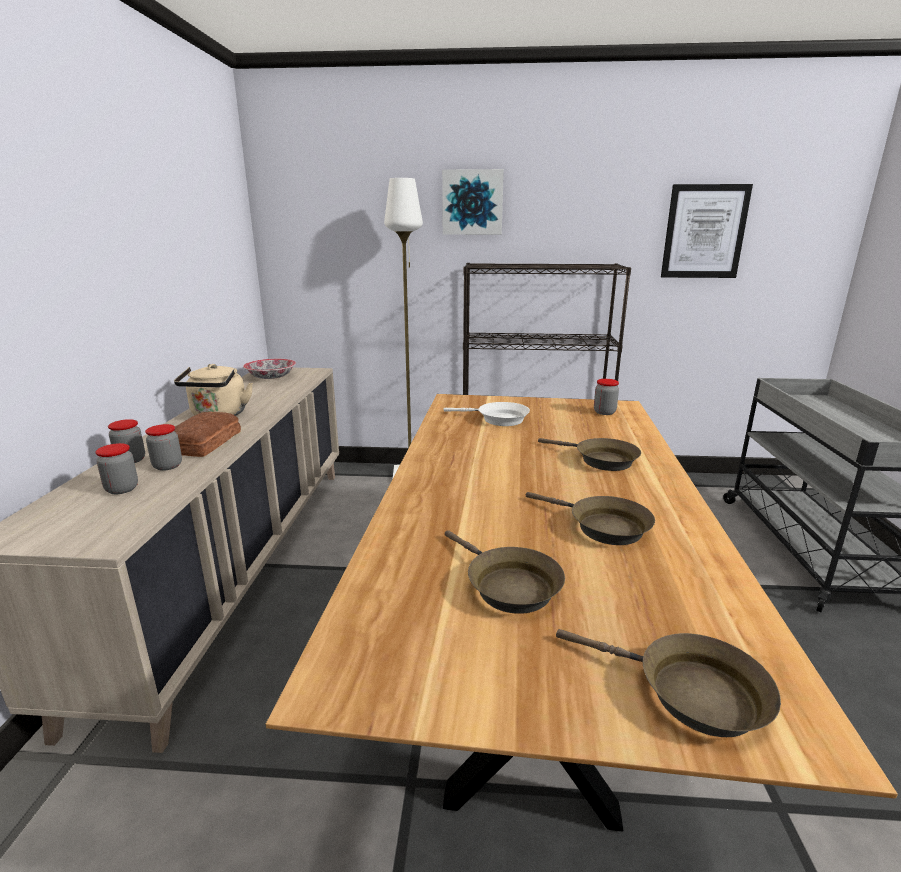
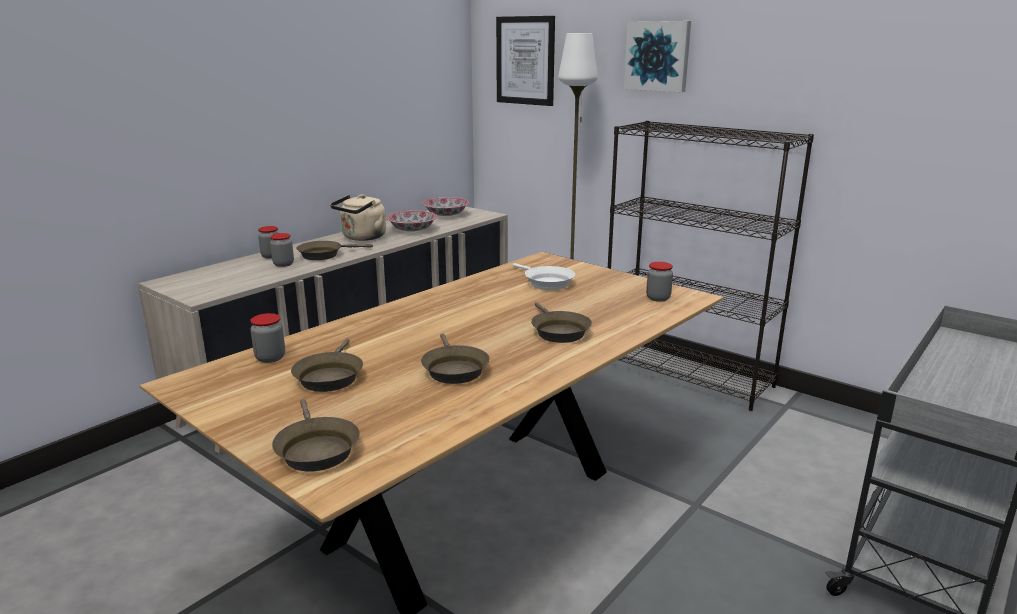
camera: 35 degrees right, 0 degrees up
jar [95,443,138,494] -> jar moved to [250,313,285,363]
bread [174,411,241,457] -> brown frying pan [296,241,373,260]
picture [661,184,753,278] -> picture moved to [496,16,555,106]
none -> bowl [387,211,437,231]

